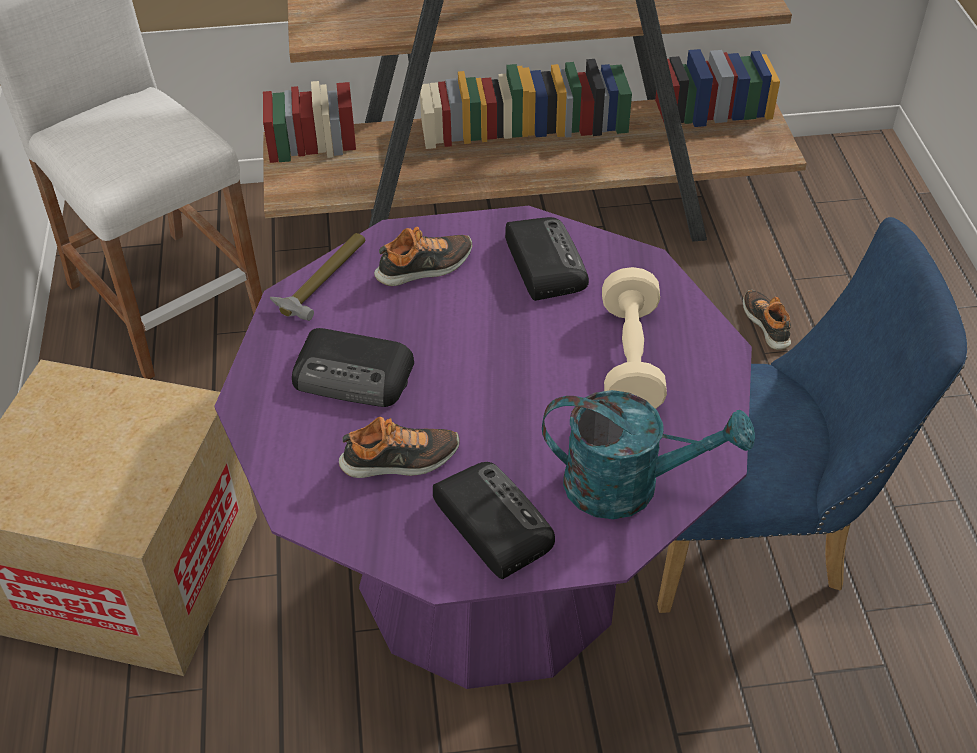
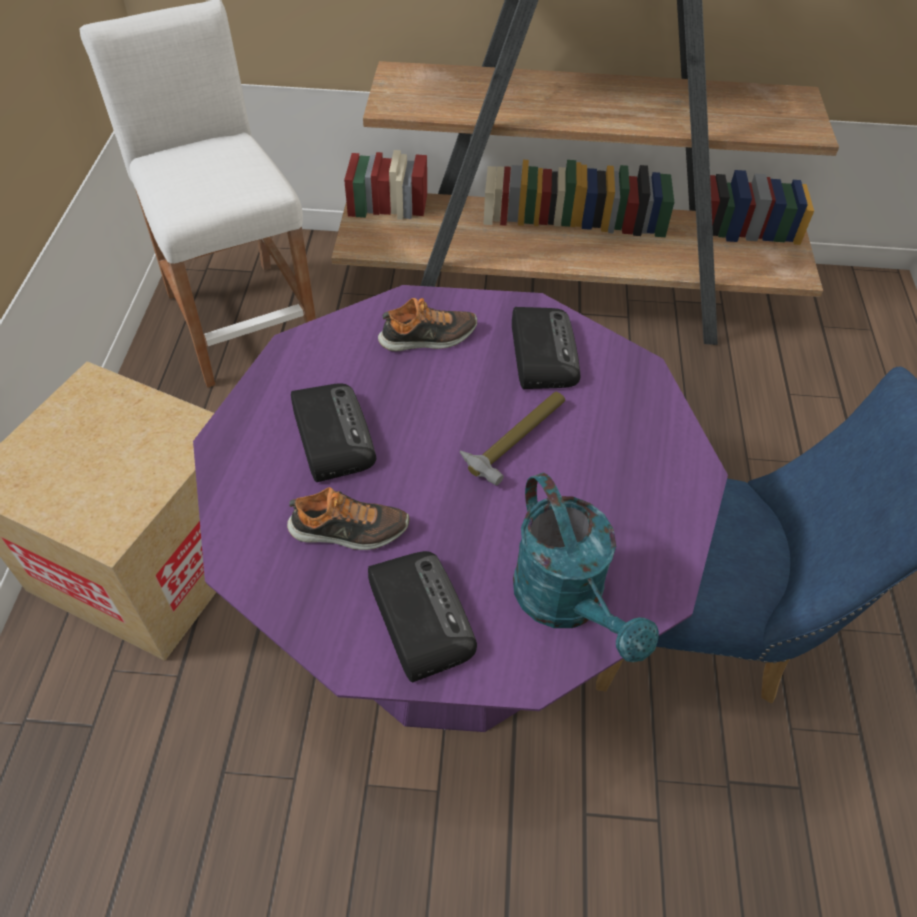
camera: 10 degrees right, 5 degrees up
hammer [270,233,365,321] -> hammer moved to [460,392,565,486]
radio [292,328,414,407] -> radio turned 135 degrees counterclockwise [291,383,376,482]
turquoise watering can [542,390,755,519] -> turquoise watering can turned 45 degrees clockwise [513,473,659,662]
beige dumbbell [602,267,667,409] -> none
shoe [743,290,791,350] -> none

